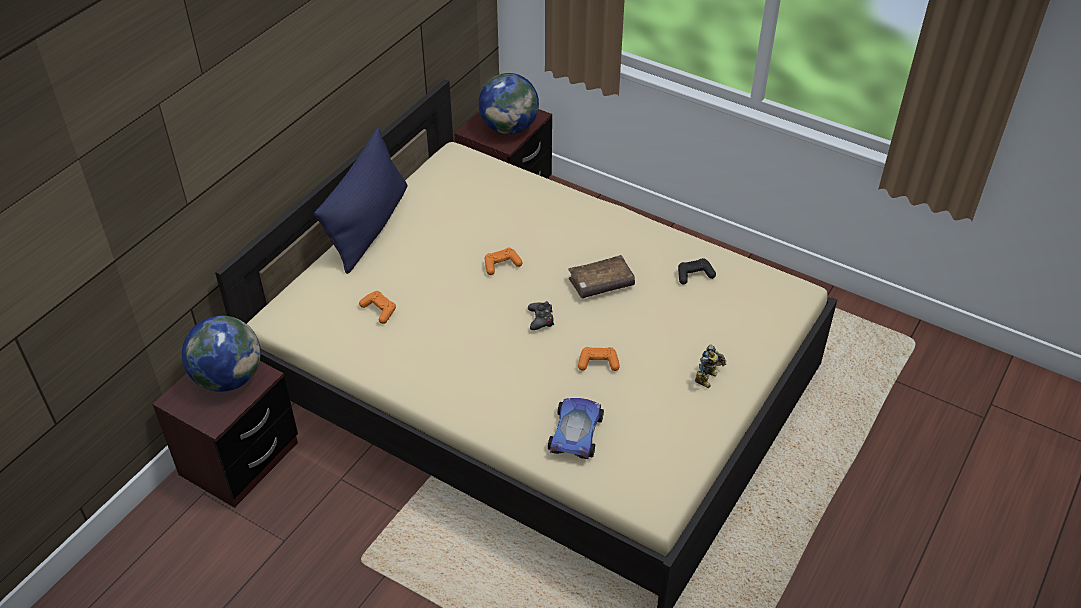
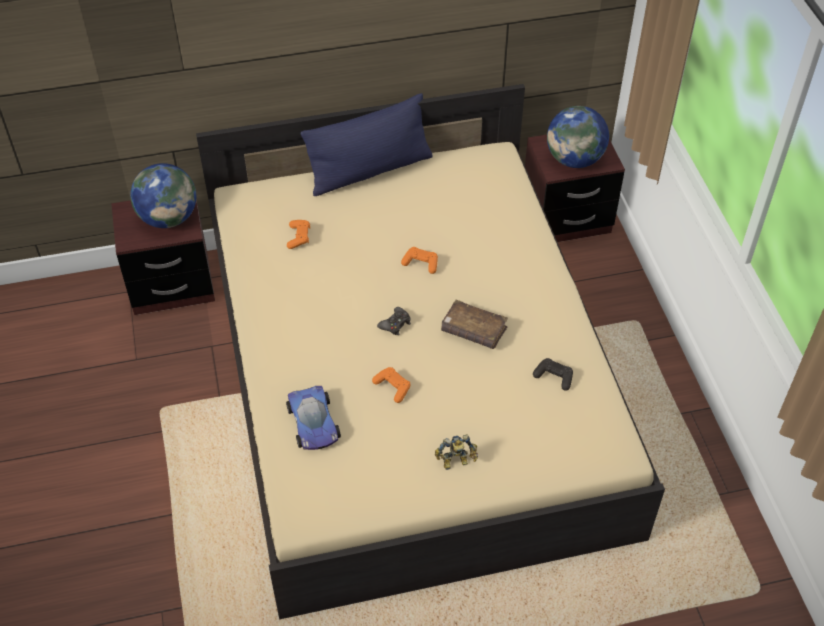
camera: 45 degrees right, 5 degrees up
toy car [548,398,604,459] -> toy car turned 105 degrees clockwise [286,386,341,450]

